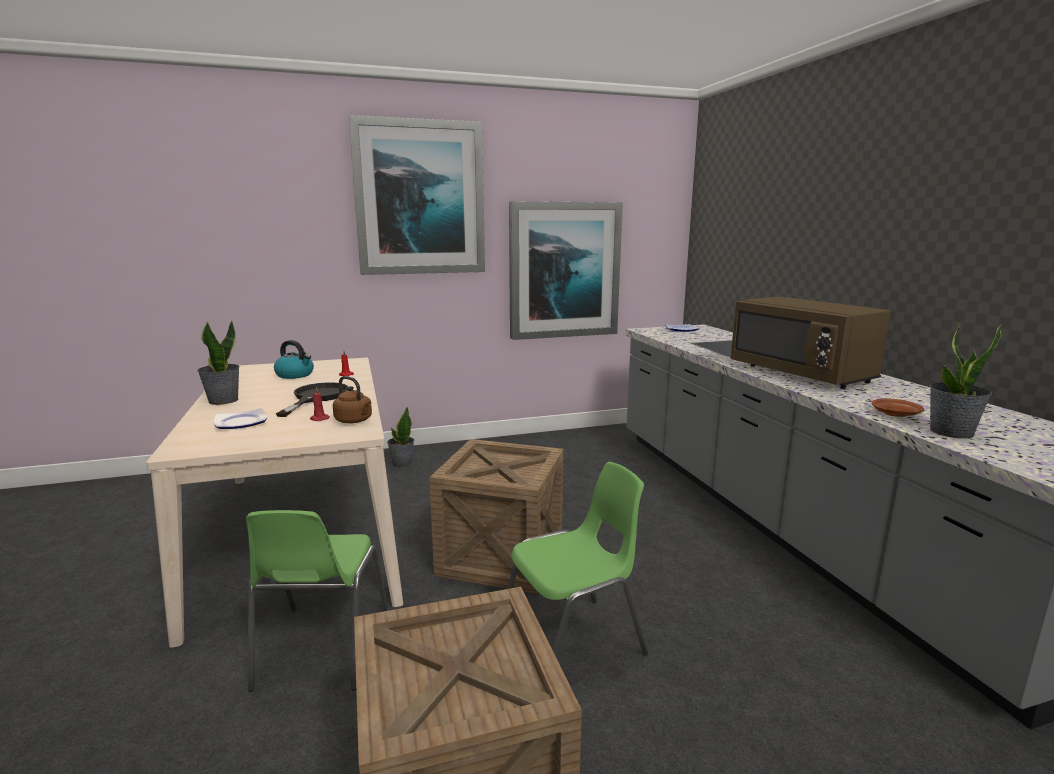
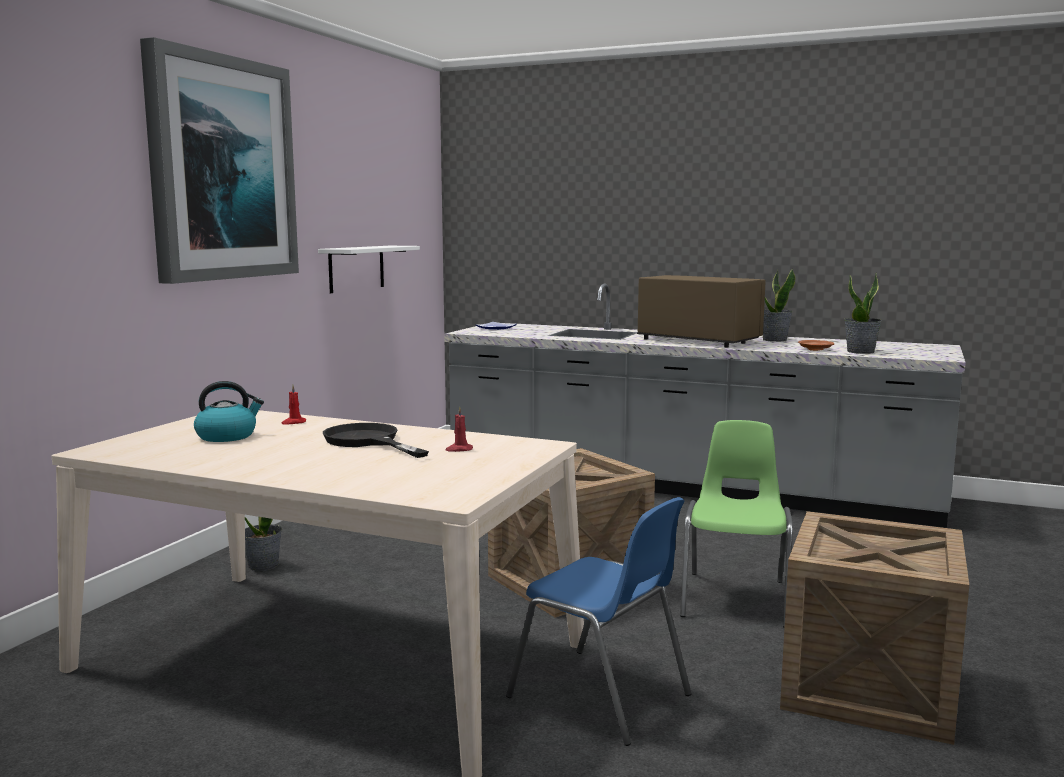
camera: 50 degrees left, 5 degrees down
potted plant [197,320,240,405] -> potted plant moved to [763,268,795,342]
plate [214,408,267,429] -> none
green chair [246,510,388,692] -> blue chair [506,497,691,746]
brown kettle [333,376,372,423] -> none
picture [509,201,623,340] -> white shelf [318,246,420,293]
brown microwave [731,296,891,389] -> brown microwave turned 150 degrees counterclockwise [637,275,766,347]

